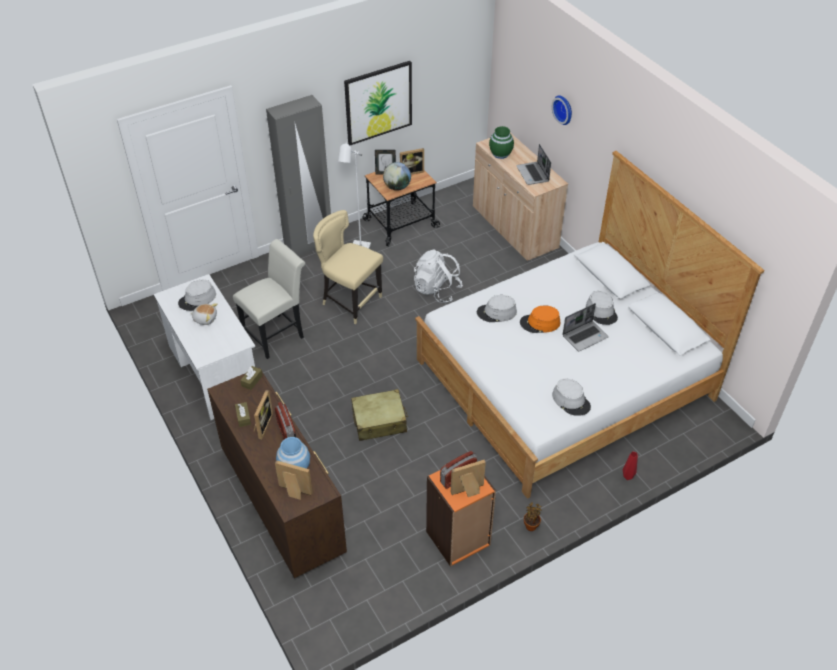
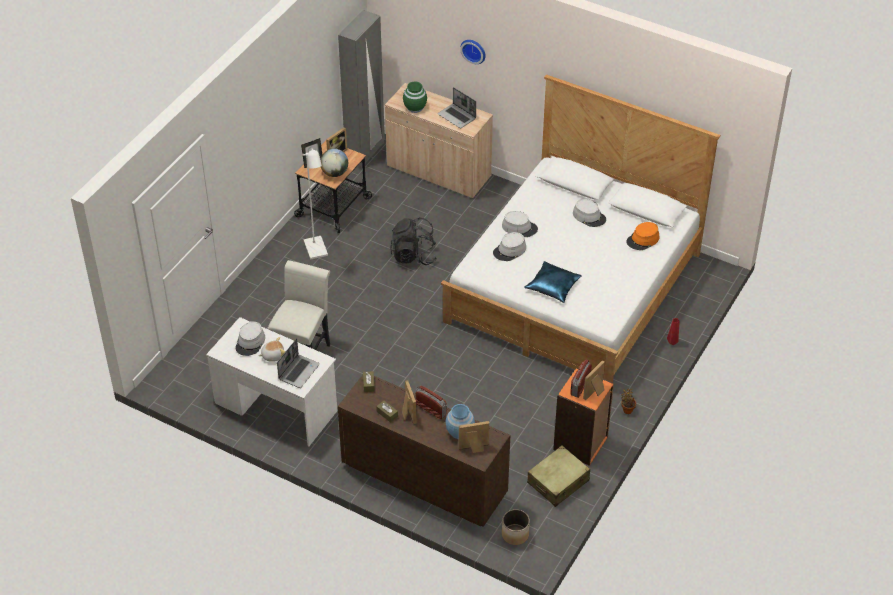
camera: 30 degrees left, 0 degrees up
grey wardrobe [266,95,331,256] -> grey wardrobe moved to [338,10,385,169]
beige chair [313,210,383,324] -> none
picture [344,61,412,145] -> none
beige suitcase [351,389,408,441] -> beige suitcase moved to [527,446,590,507]
white backpack [414,249,463,303] -> black backpack [390,217,437,265]
orange hat [520,305,560,333] -> orange hat moved to [626,222,659,250]
grey hat [552,379,591,416] -> grey hat moved to [502,211,538,237]
laptop [562,303,609,351] -> laptop moved to [277,338,320,388]
none -> planter [502,509,530,545]
none -> blue pillow [524,261,582,303]

